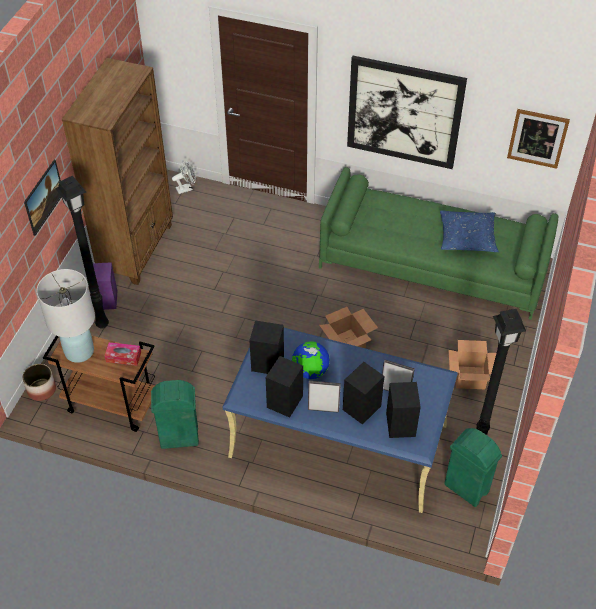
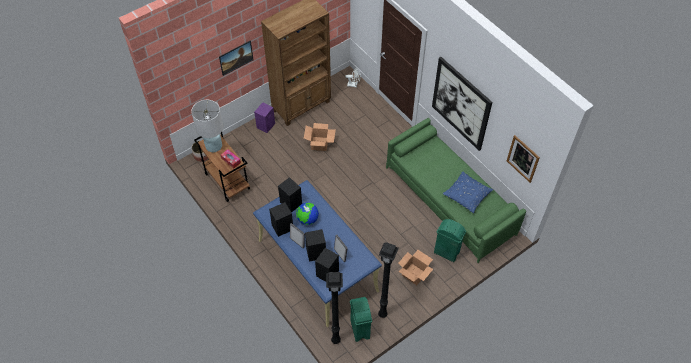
camera: 35 degrees right, 5 degrees up
black floor lamp [55,176,109,329] -> black floor lamp moved to [326,272,343,344]
green trash can [151,380,199,449] -> green trash can moved to [434,219,466,262]
cardboard box [319,307,378,349] -> cardboard box moved to [304,123,336,151]

